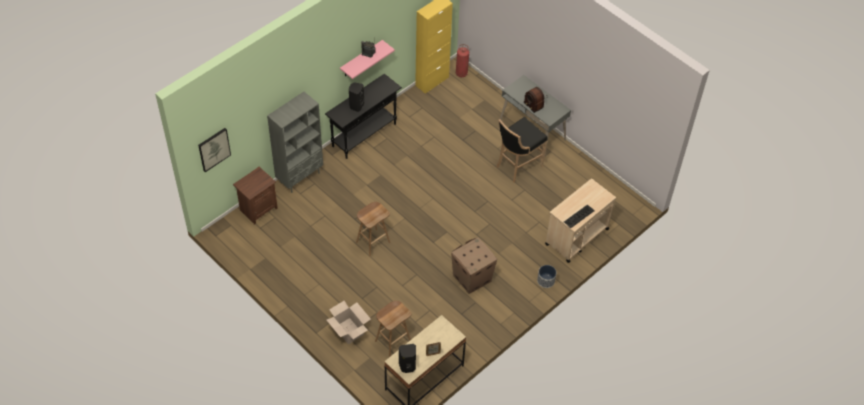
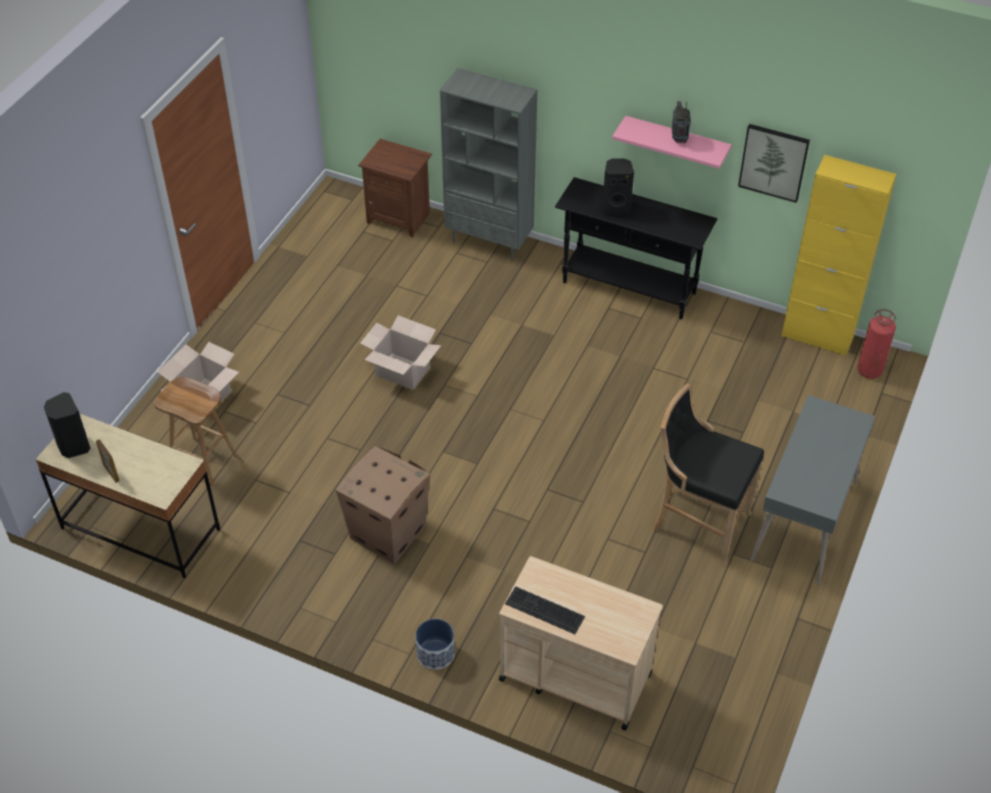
camera: 70 degrees right, 5 degrees down
picture [198,128,231,172] -> picture moved to [738,124,810,203]
brown stool [356,202,390,256] -> cardboard box [360,315,441,390]
radio [523,87,548,113] -> none

